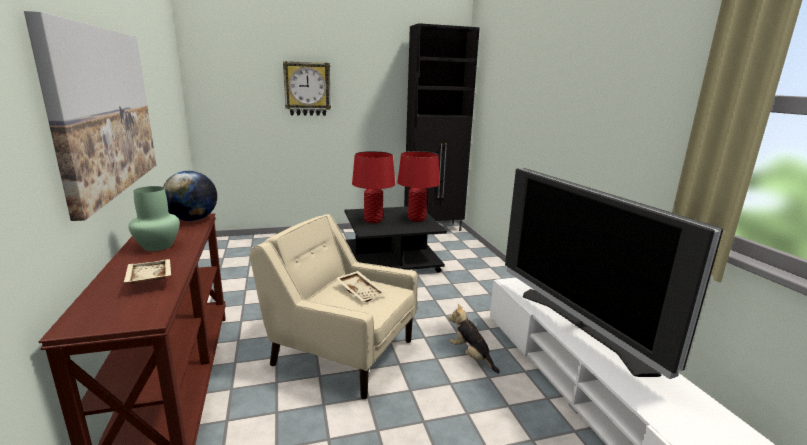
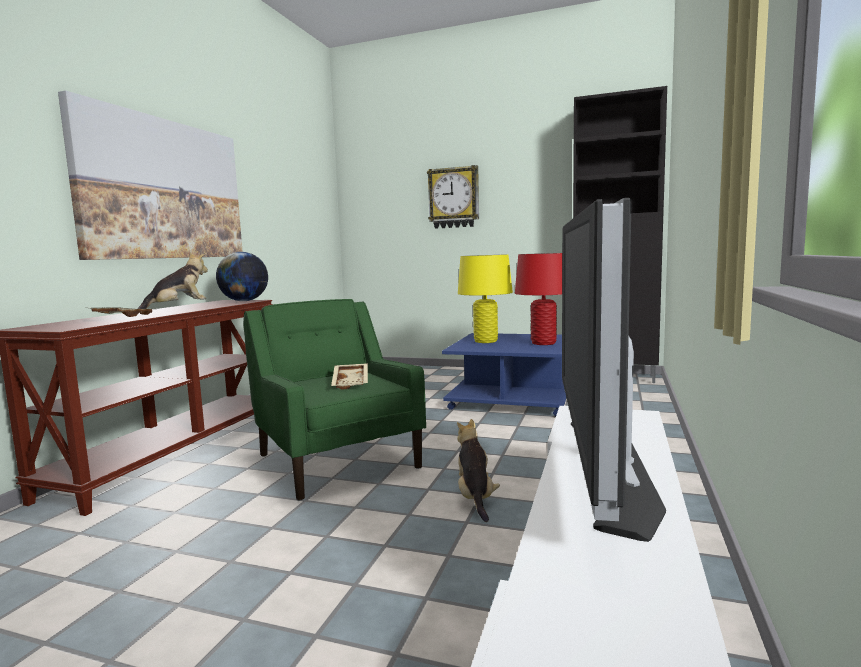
camera: 35 degrees right, 10 degrees down
green vase [128,186,180,251] -> plush toy [138,253,208,309]
beige armchair [250,214,418,399] -> green armchair [243,299,426,501]
black coffee table [345,207,447,272] -> blue coffee table [442,333,566,416]
red table lamp [352,151,395,223] -> yellow table lamp [458,254,513,343]

